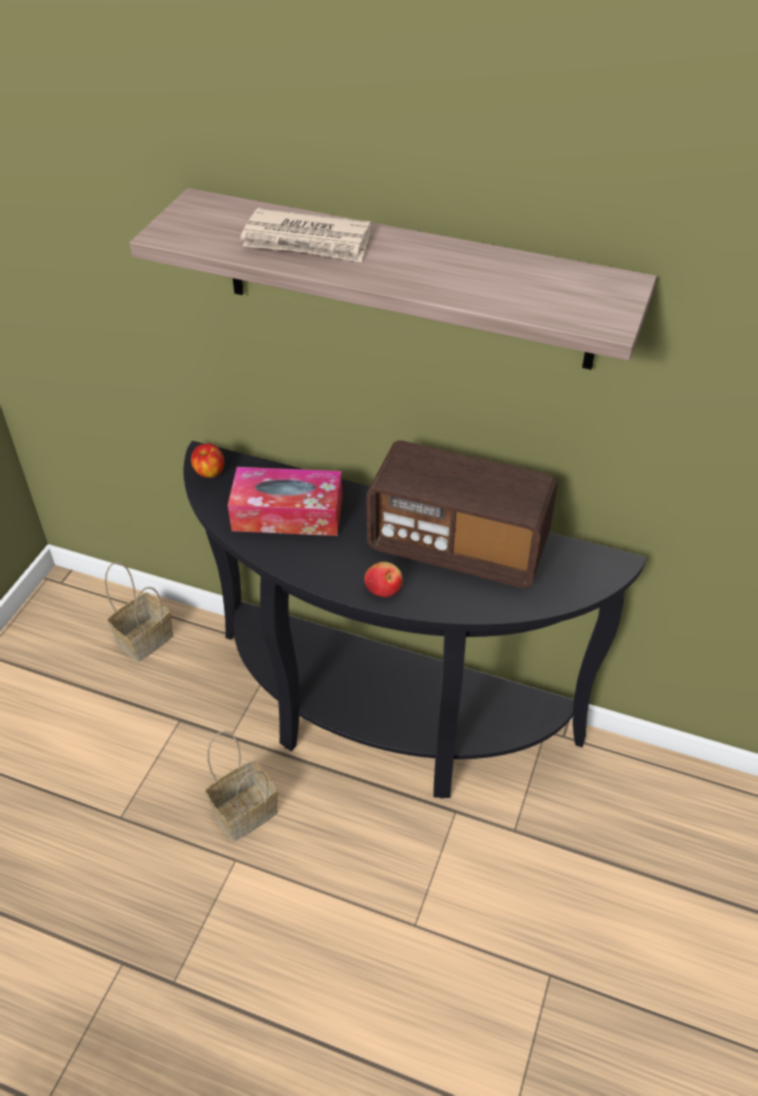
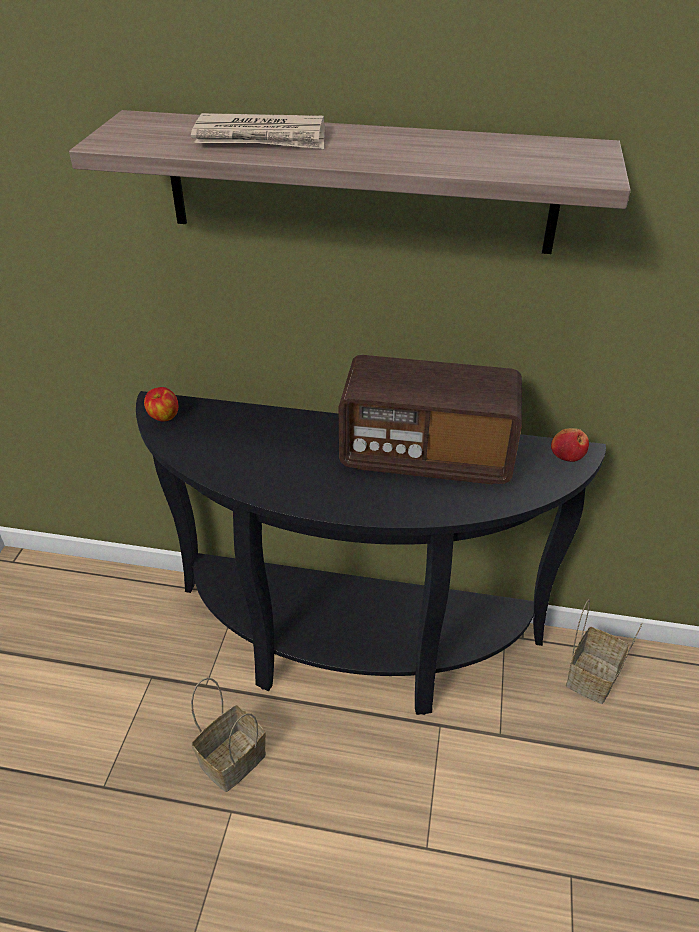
camera: 10 degrees left, 5 degrees down
basket [105,562,173,662] -> basket moved to [566,599,643,704]
tissue box [228,467,342,536] -> none
apple [365,562,403,597] -> apple moved to [551,428,589,462]

